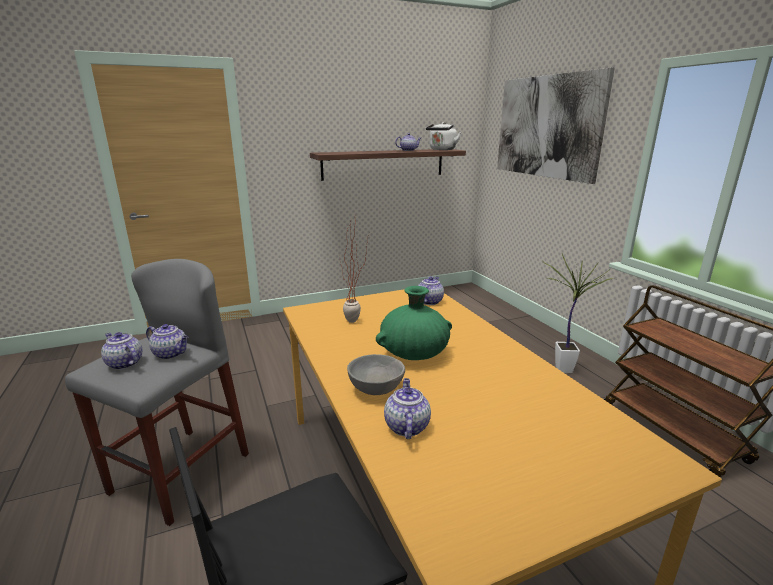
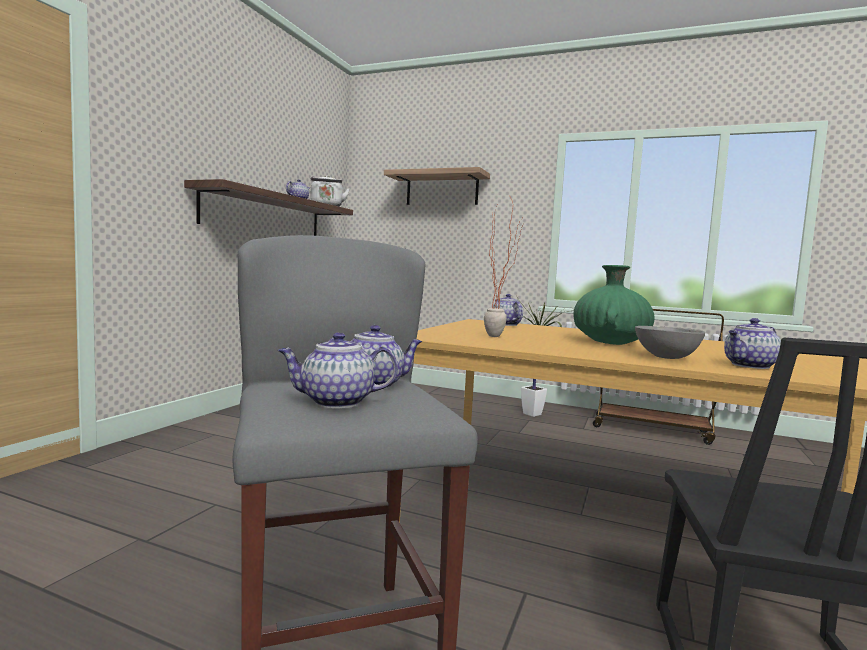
camera: 45 degrees left, 15 degrees down
teapot [384,378,431,439] -> teapot turned 75 degrees counterclockwise [724,318,781,369]
picture [497,68,615,184] -> shelf [384,167,490,205]

